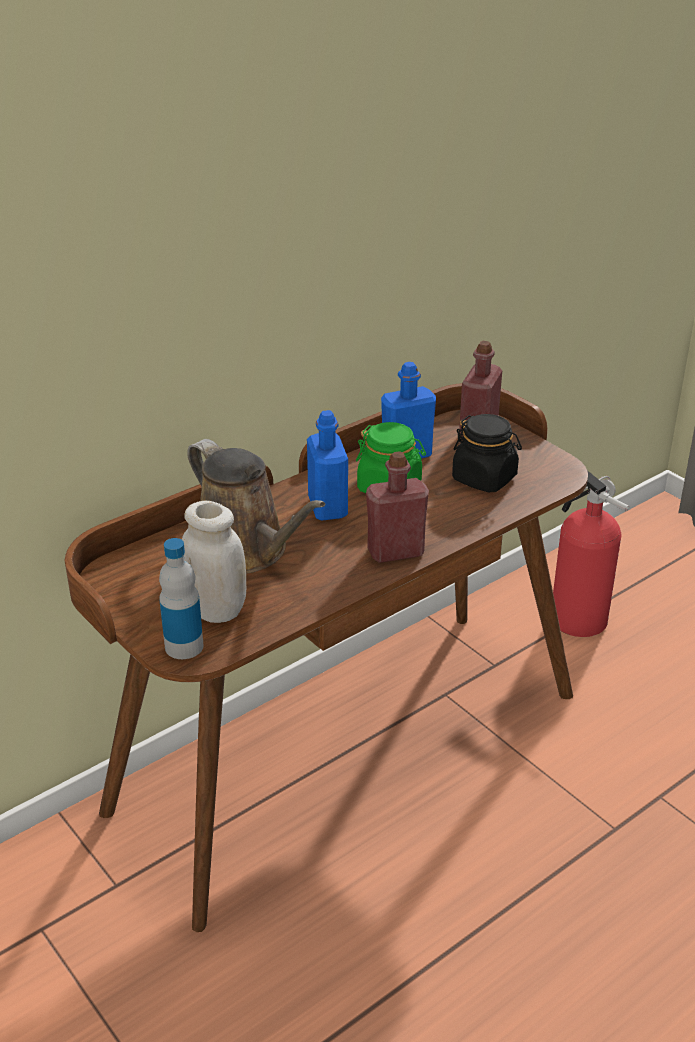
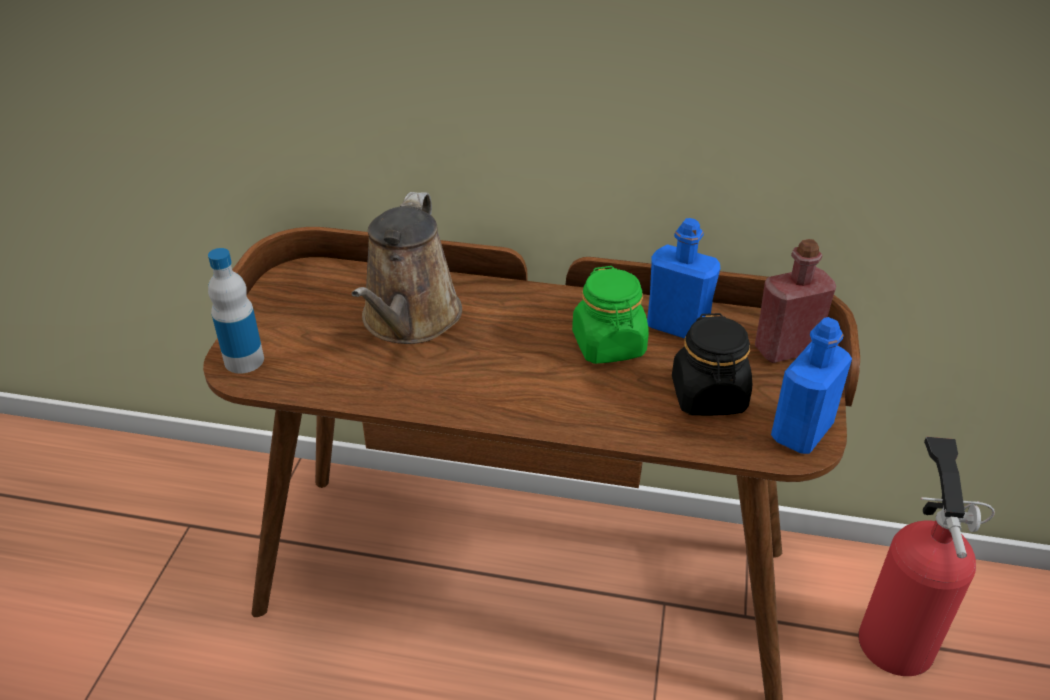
camera: 50 degrees right, 5 degrees up
white jar [182,501,246,623] -> none
blue bottle [307,410,348,521] -> blue bottle moved to [771,317,852,454]
red bottle [366,452,429,563] -> none

